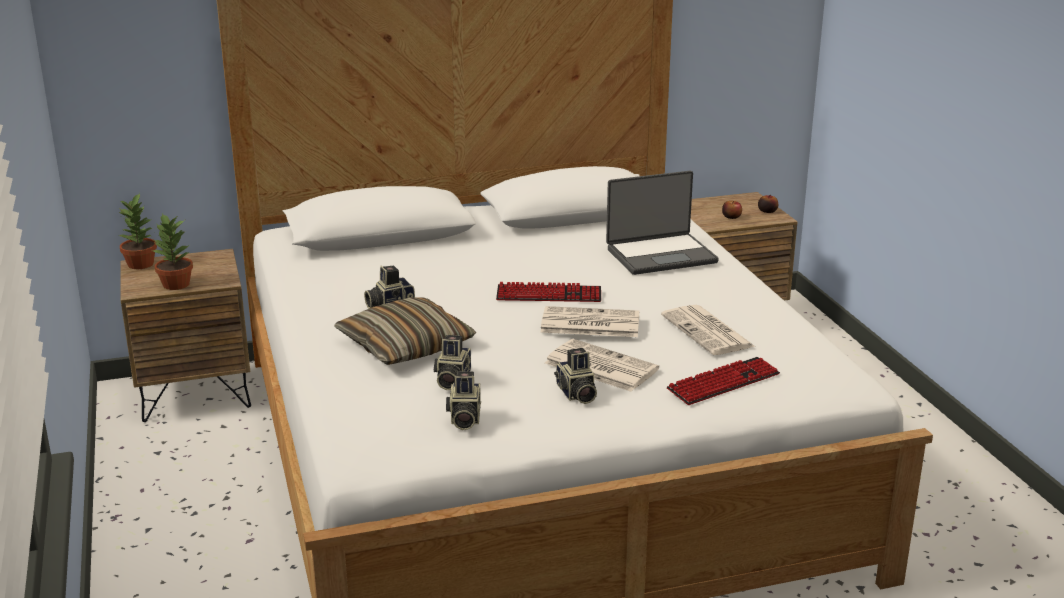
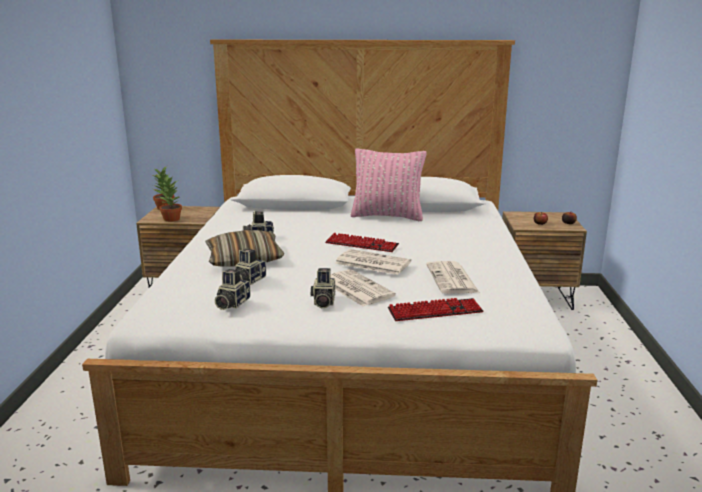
camera: 20 degrees right, 5 degrees down
laptop [606,171,719,275] -> none
none -> pink pillow [351,148,426,221]

